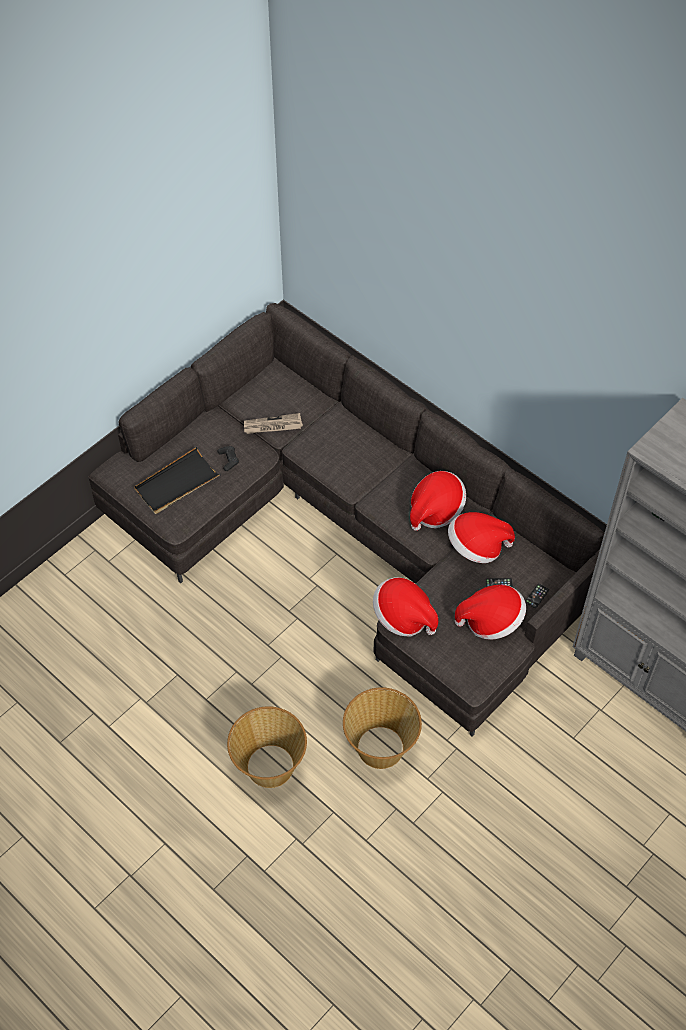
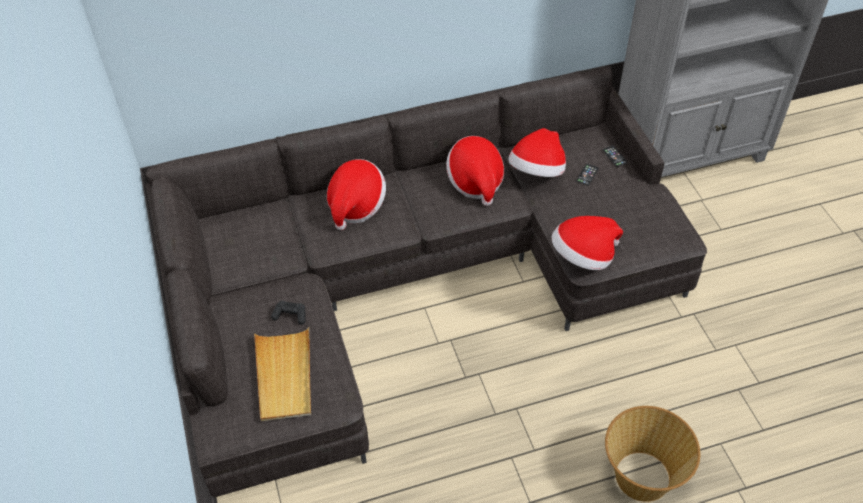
camera: 60 degrees left, 5 degrees down
black tray [134,447,221,514] -> beige tray [254,327,311,421]
newspaper [244,413,303,434] -> none
basket [343,687,422,769] -> none
hat [455,585,526,640] -> hat moved to [327,159,386,230]

